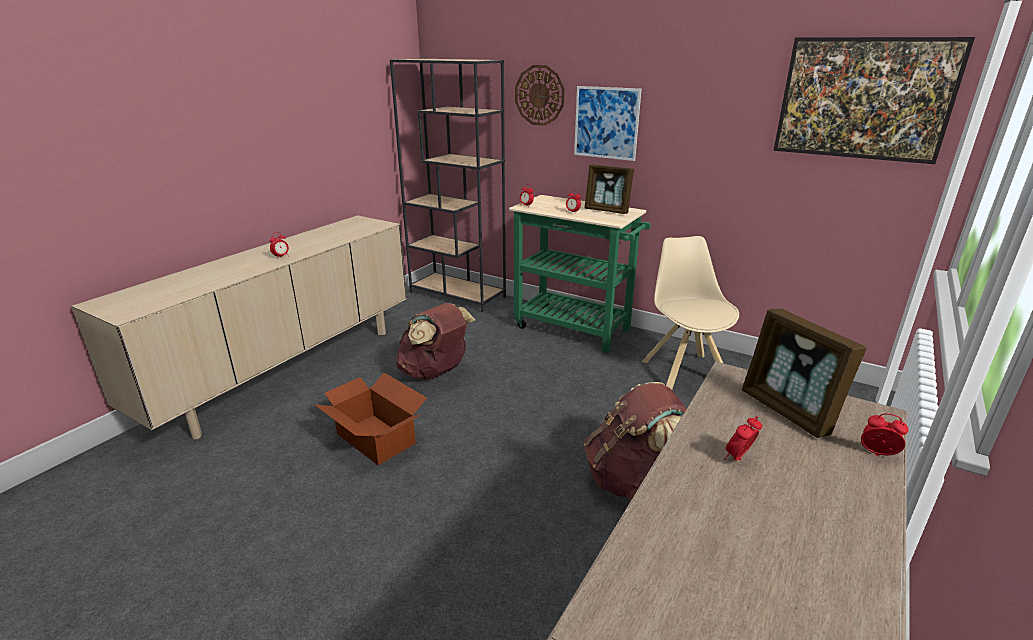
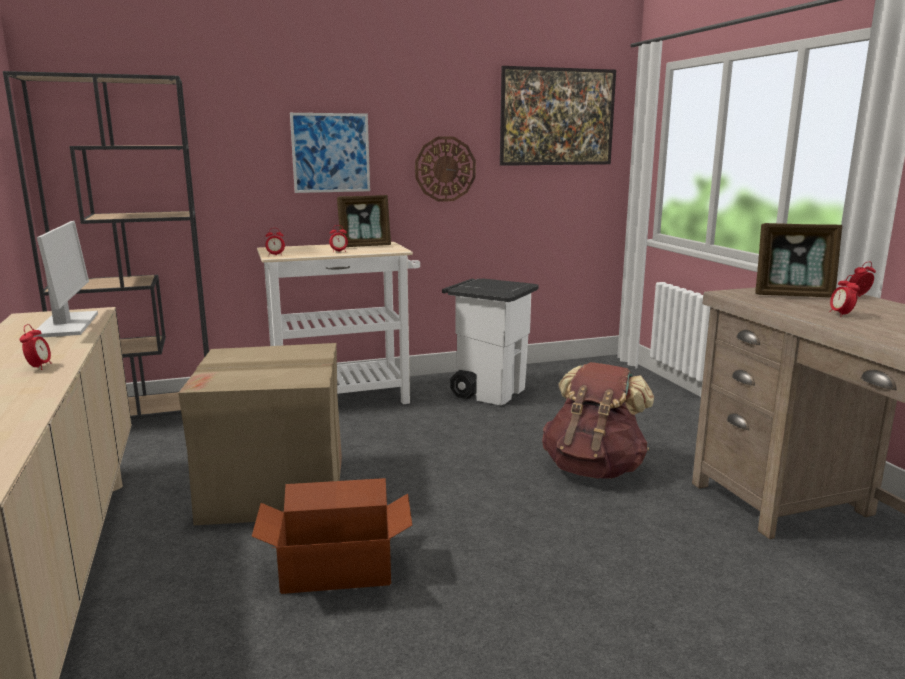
camera: 50 degrees left, 10 degrees down
brown backpack [396,303,475,380] -> cardboard box [178,343,342,525]
green cart [509,195,651,353] -> white cart [257,242,420,404]
wall clock [515,65,565,126] -> wall clock moved to [415,137,476,202]
beige chair [642,236,739,390] -> white trash can [442,279,539,405]
none -> monitor [33,221,98,338]

